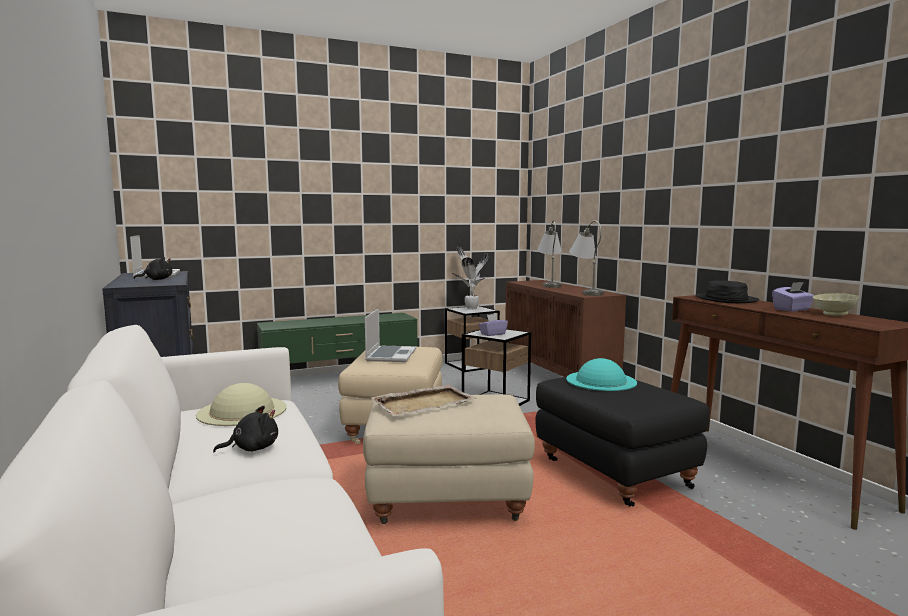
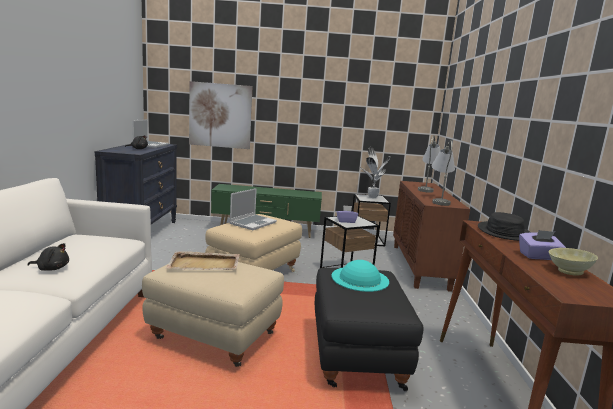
camera: 25 degrees right, 5 degrees up
beige hat [196,383,286,426] -> none
none -> picture [189,81,253,149]

